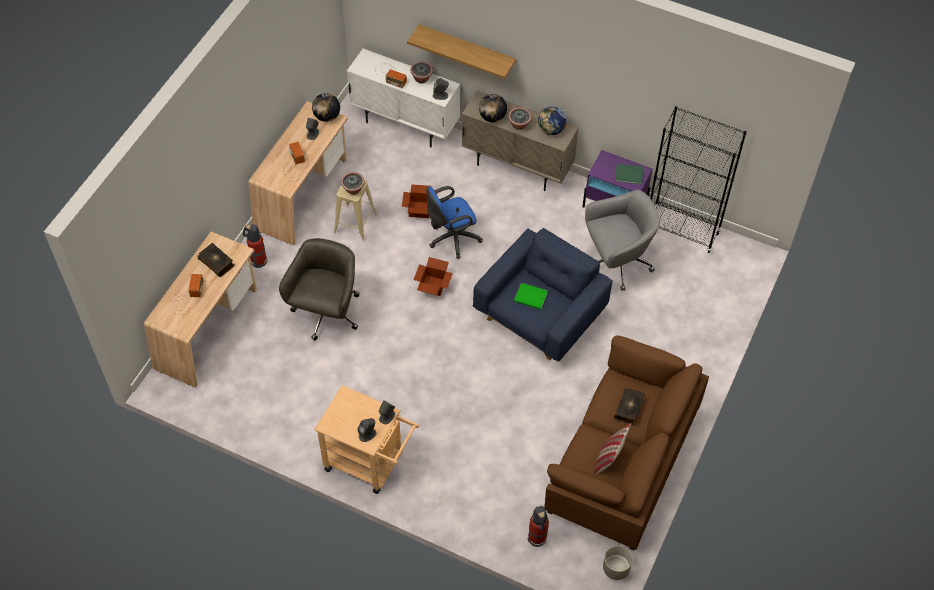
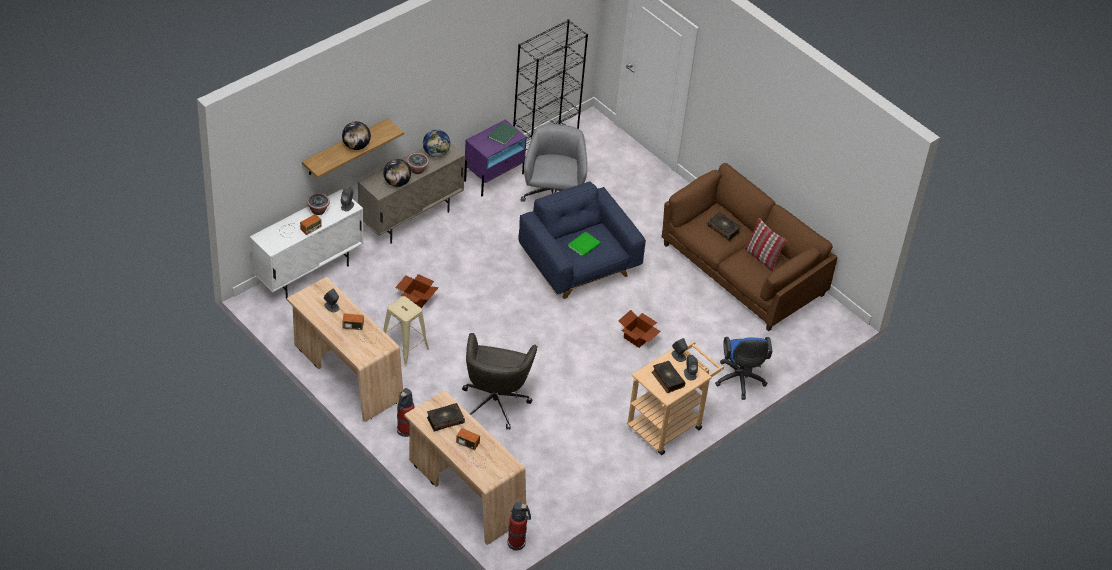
camera: 70 degrees left, 10 degrees down
grey office chair [279,238,359,341] -> grey office chair turned 120 degrees counterclockwise [462,333,538,430]
globe [312,93,340,122] -> globe moved to [342,121,371,150]
potted plant [341,172,365,195] -> none
cardboard box [414,257,453,296] -> cardboard box moved to [618,310,661,348]
blue office chair [426,186,483,259] -> blue office chair moved to [715,337,772,400]
fire extinguisher [528,506,549,547] -> fire extinguisher moved to [507,502,531,551]
grey planter [603,546,633,580] -> none
none -> book [652,361,686,393]

